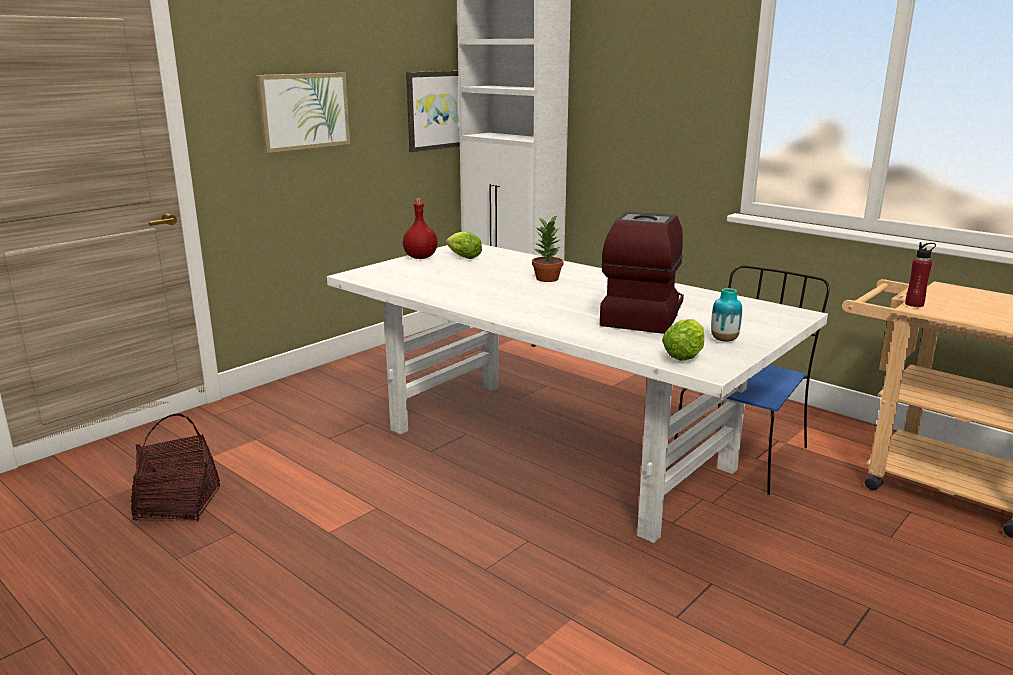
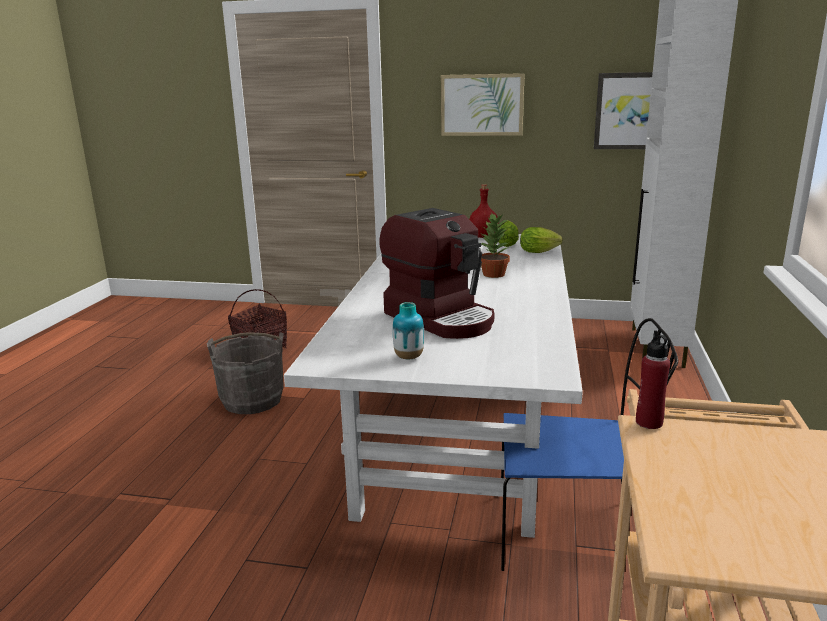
camera: 60 degrees right, 0 degrees up
coffee machine [600,211,684,334] -> coffee machine turned 60 degrees clockwise [379,208,494,339]
lettuce [662,319,704,361] -> lettuce moved to [520,227,563,253]
none -> grey bucket [207,332,284,414]

